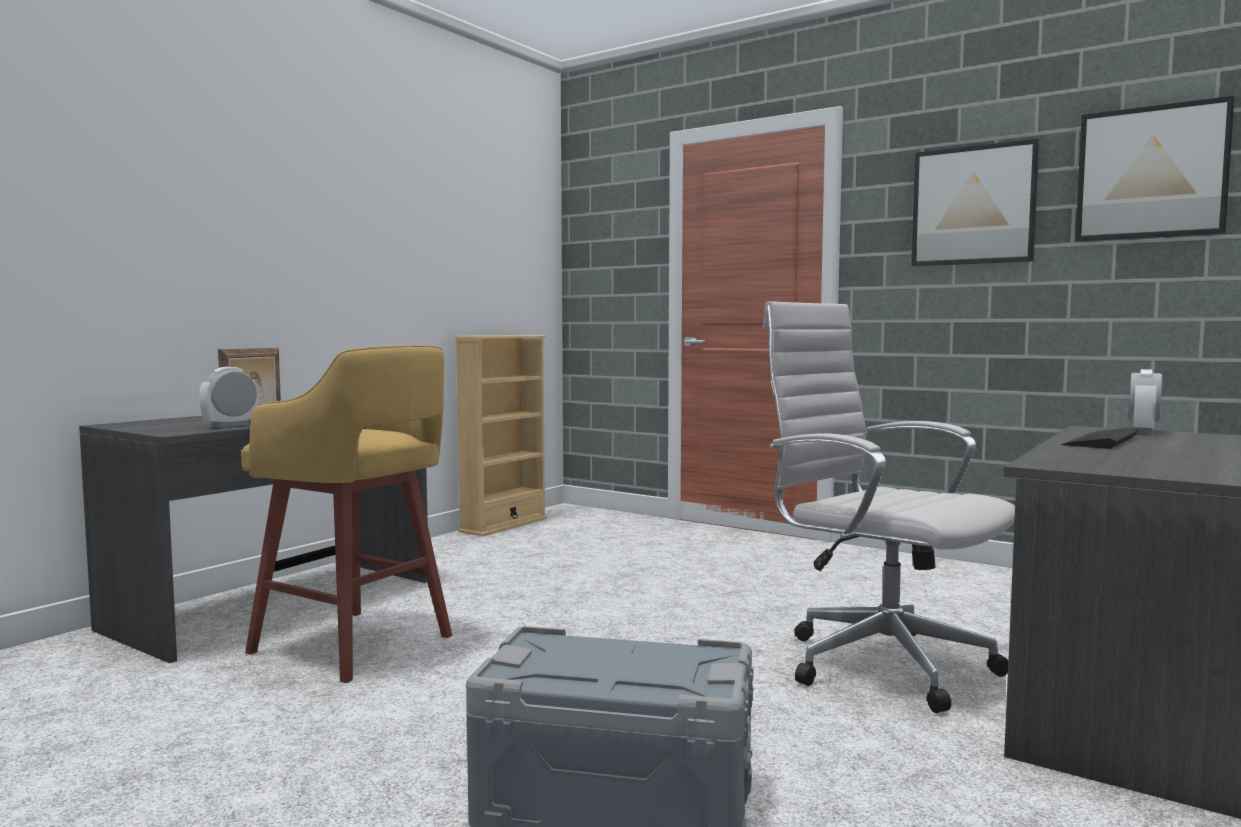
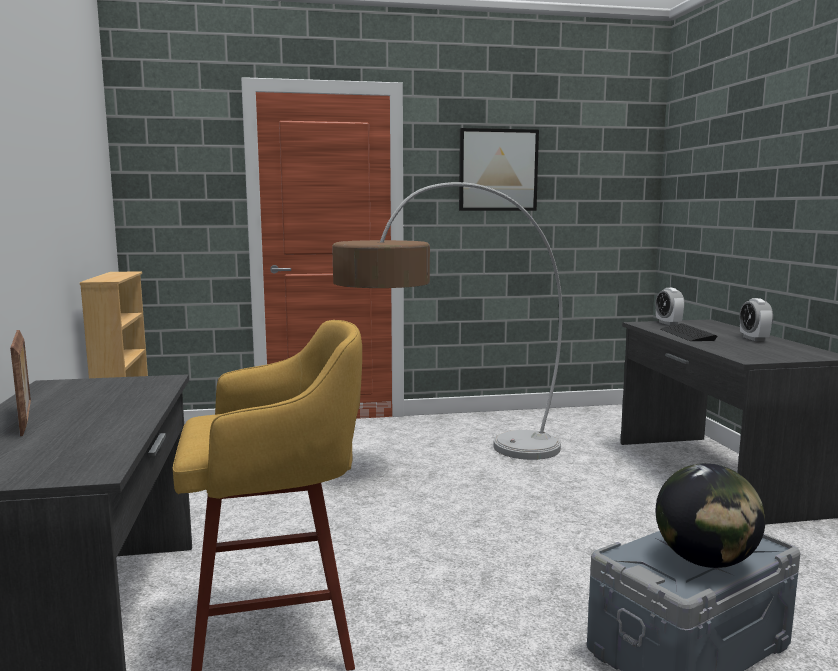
camera: 45 degrees left, 5 degrees up
alarm clock [199,367,259,428] -> alarm clock moved to [739,298,773,341]
white office chair [763,301,1015,713] -> none
picture [1075,96,1234,242] -> none
none -> floor lamp [332,182,562,460]
none -> globe [656,463,765,568]

